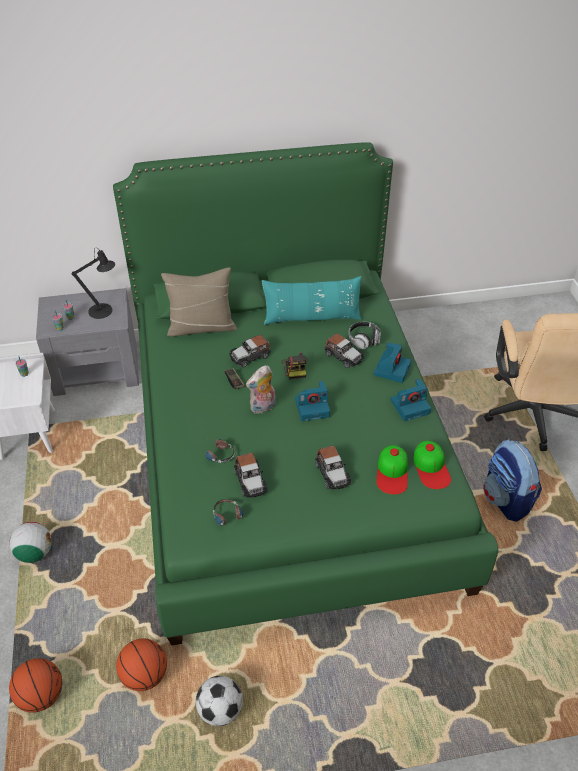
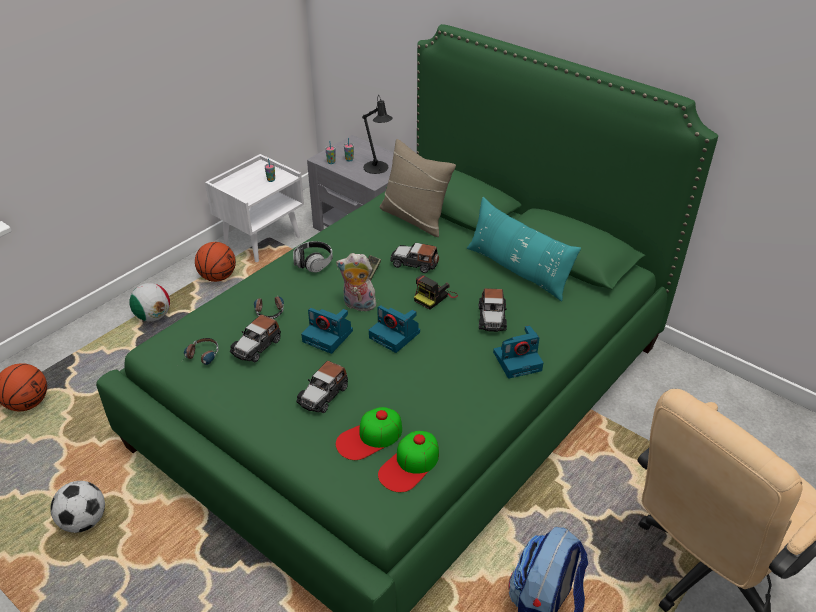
camera: 50 degrees right, 5 degrees down
basketball [116,638,167,691] -> basketball moved to [195,242,236,282]
headphones [349,322,381,349] -> headphones moved to [293,241,333,272]
camera [391,379,431,421] -> camera moved to [301,308,353,354]

